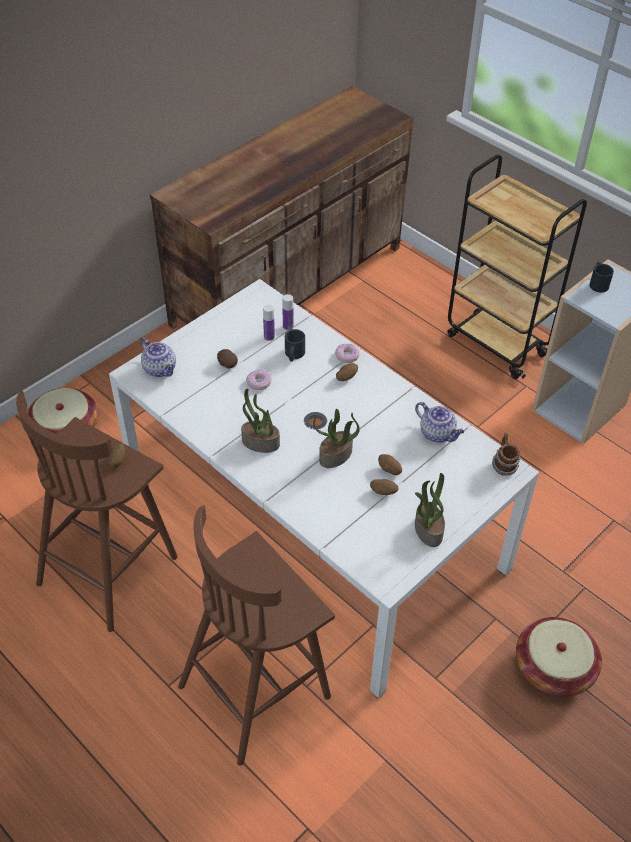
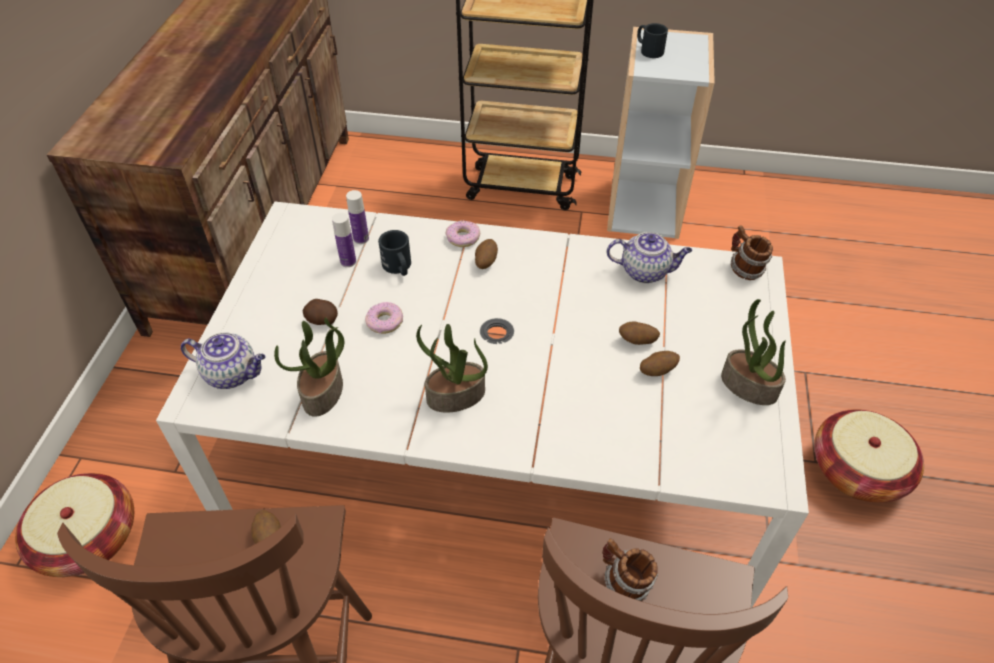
camera: 35 degrees left, 0 degrees up
potted plant [313,409,360,468] -> potted plant moved to [274,317,344,417]
none -> mug [603,538,658,601]

